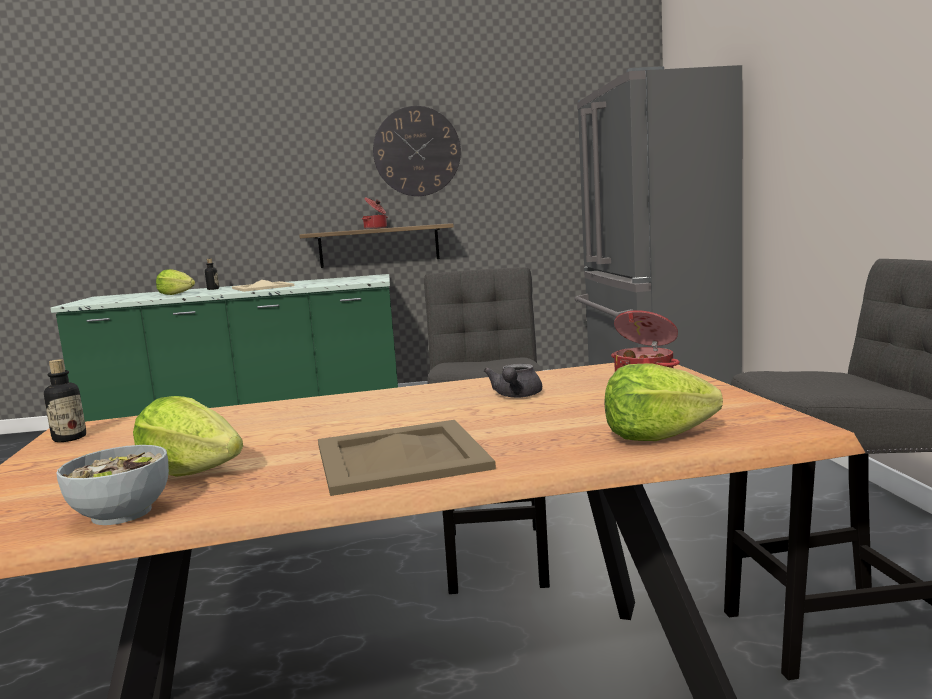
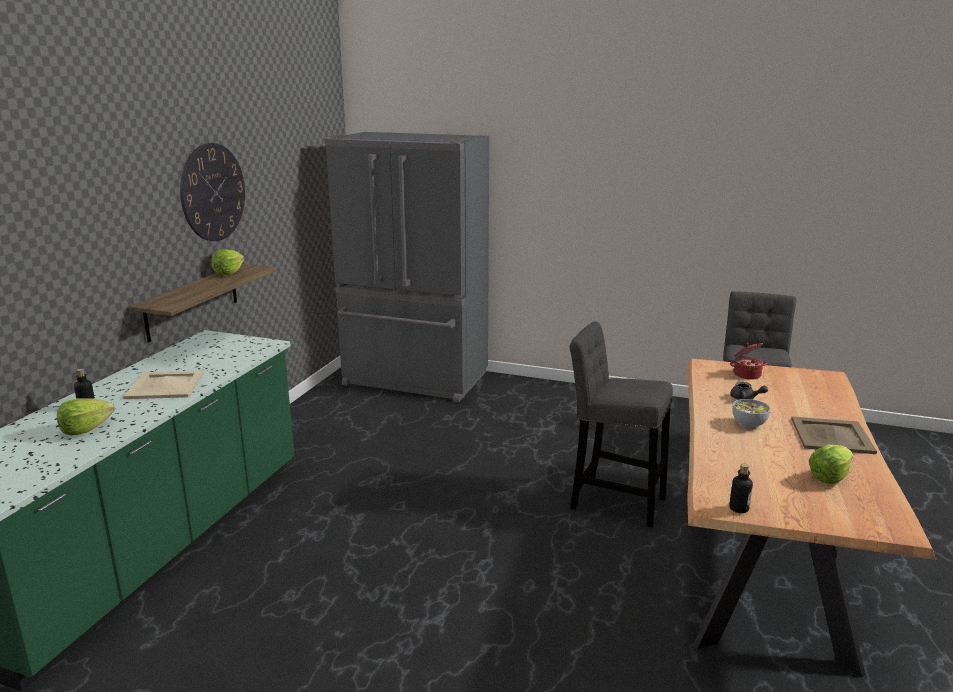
camera: 65 degrees left, 10 degrees up
bowl [56,445,169,525] -> bowl moved to [732,399,770,429]
cooking pot [362,197,388,229] -> none
lettuce [605,363,723,441] -> lettuce moved to [211,249,244,275]

